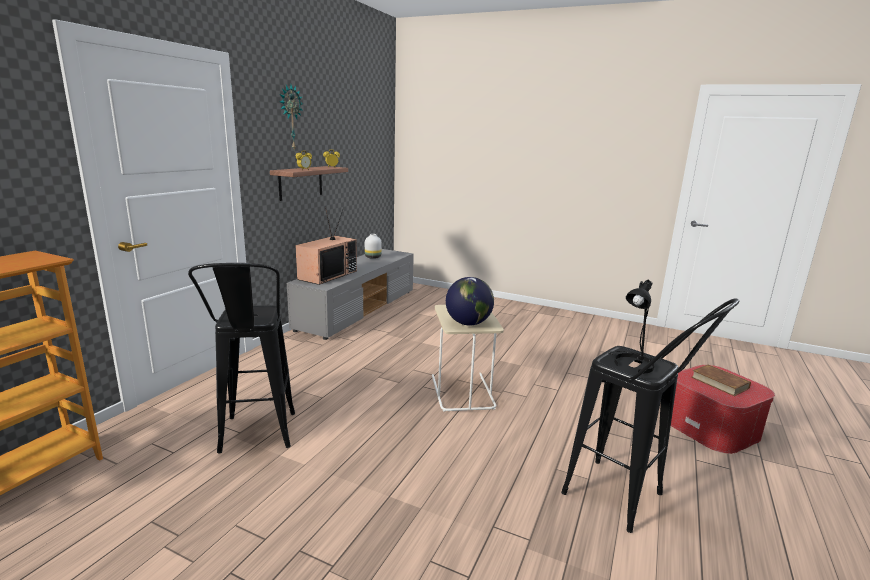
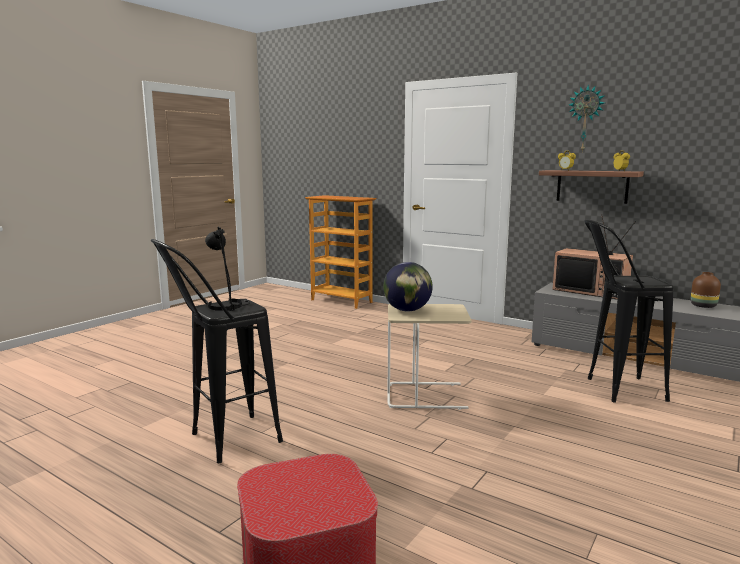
camera: 100 degrees right, 5 degrees down
black stool [188,263,295,454] -> black stool moved to [584,219,673,403]
white vase [365,234,382,259] -> brown vase [691,272,721,308]
brown book [691,364,751,396] -> none

